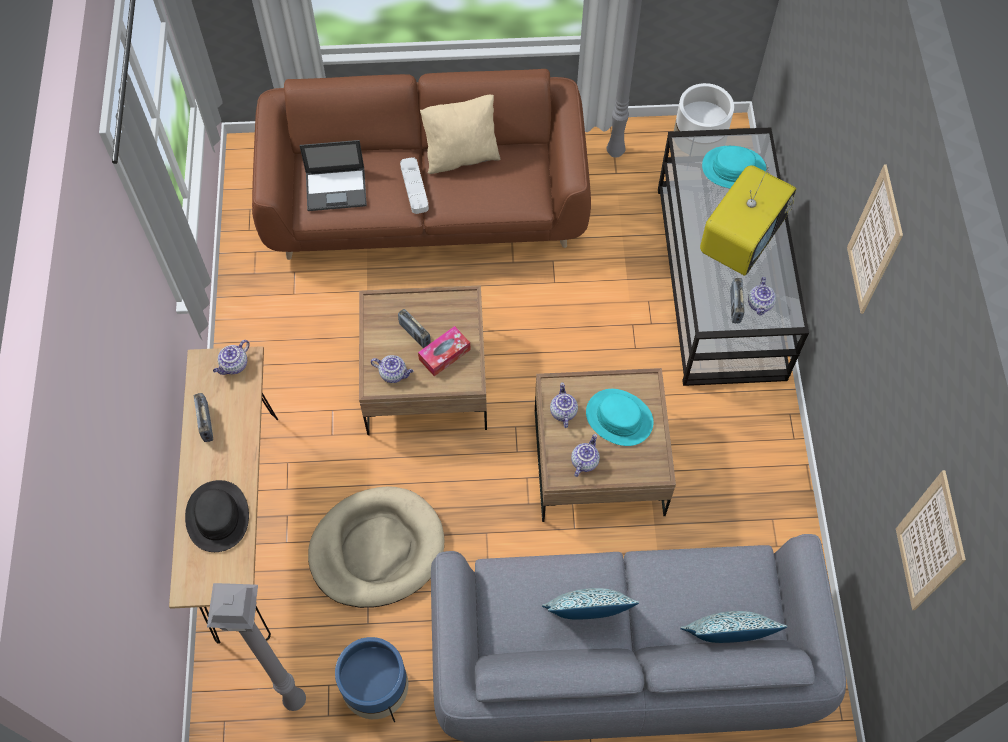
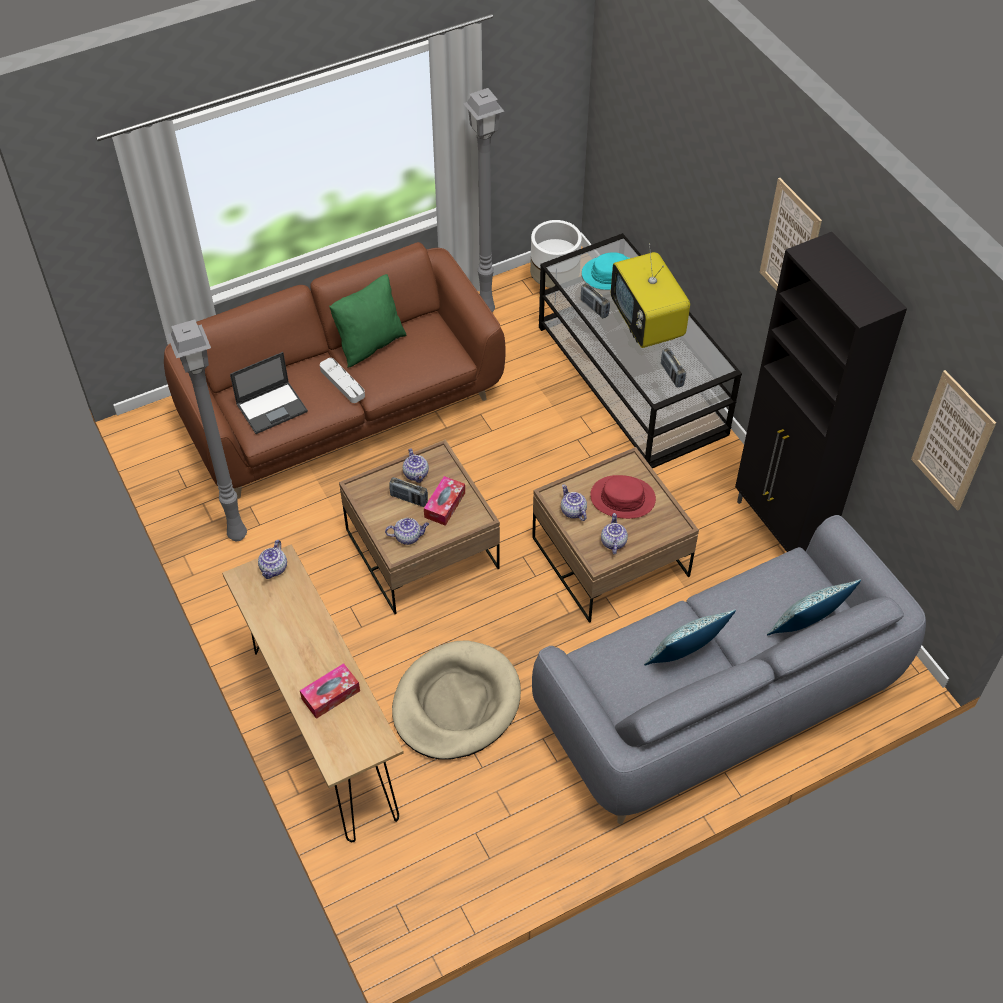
camera: 25 degrees left, 10 degrees down
black hat [185,480,249,552] -> tissue box [300,663,360,719]
radio [194,393,213,442] -> radio moved to [581,283,610,318]
grey floor lamp [207,583,306,711] -> grey floor lamp moved to [167,320,247,541]
blue planter [335,637,408,722] -> none
beige pillow [420,95,501,174] -> green pillow [329,274,407,367]
turquoise hat [586,389,654,446] -> red hat [590,475,656,519]
television [700,165,796,276] -> television turned 150 degrees clockwise [611,244,690,348]
teapot [748,277,776,316] -> teapot moved to [403,449,429,483]
none -> black cabinet [735,232,907,552]

